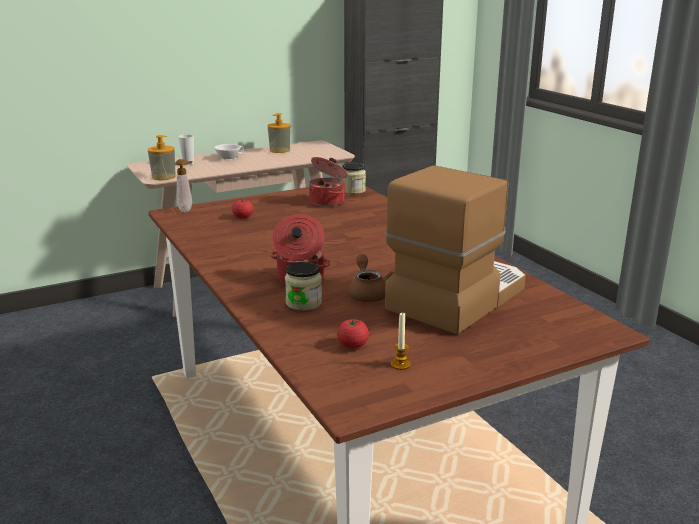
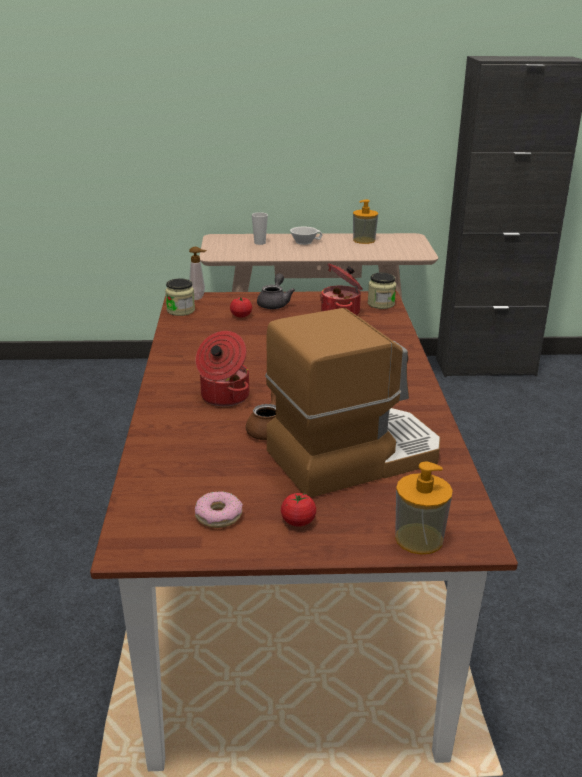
camera: 25 degrees right, 5 degrees up
soap dispenser [148,135,176,180] -> soap dispenser moved to [395,462,453,554]
jar [285,262,322,311] -> jar moved to [165,279,195,316]
tomato [337,318,369,349] -> tomato moved to [281,493,316,527]
candle [391,312,411,370] -> donut [195,491,243,528]
none -> grey teapot [257,273,295,309]

